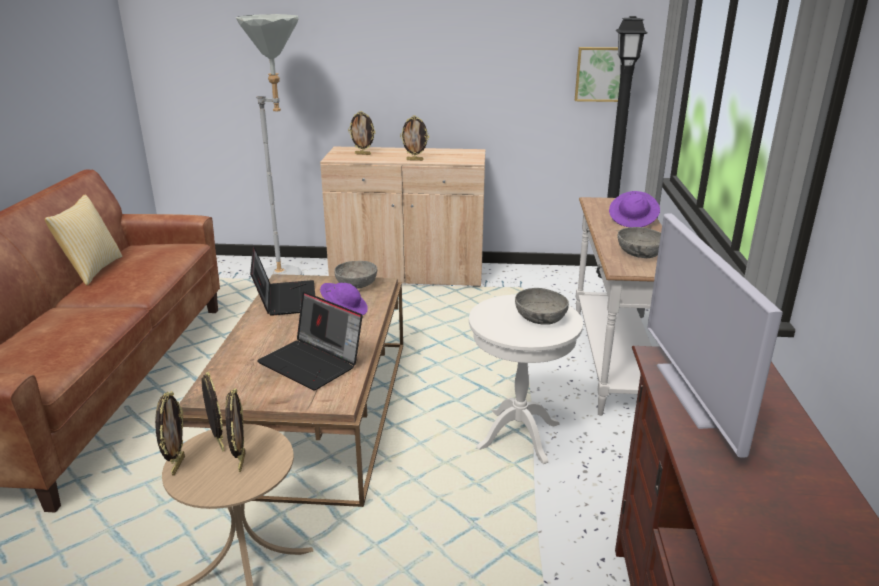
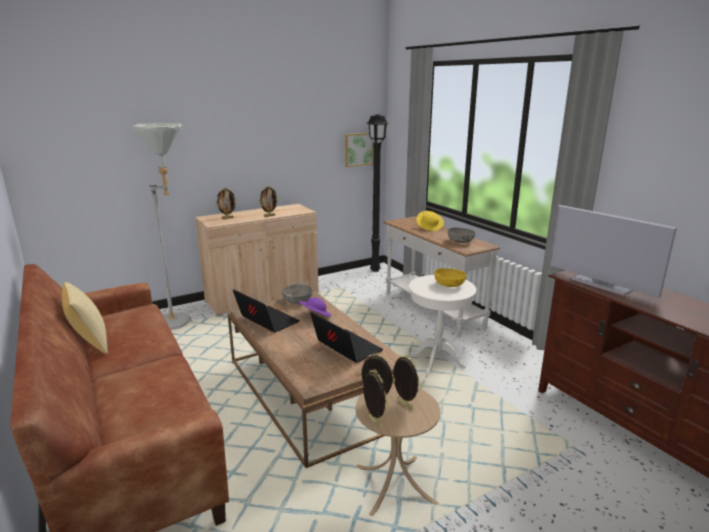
camera: 35 degrees left, 5 degrees down
laptop [257,291,363,391] -> laptop turned 135 degrees counterclockwise [310,312,383,363]
grey bowl [515,288,569,325] -> yellow bowl [434,268,466,287]
purple hat [609,191,660,227] -> yellow hat [416,211,444,231]

